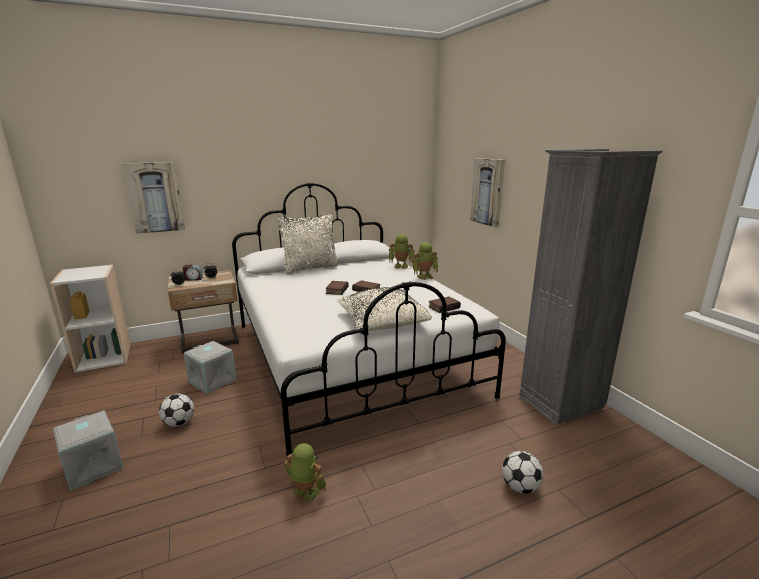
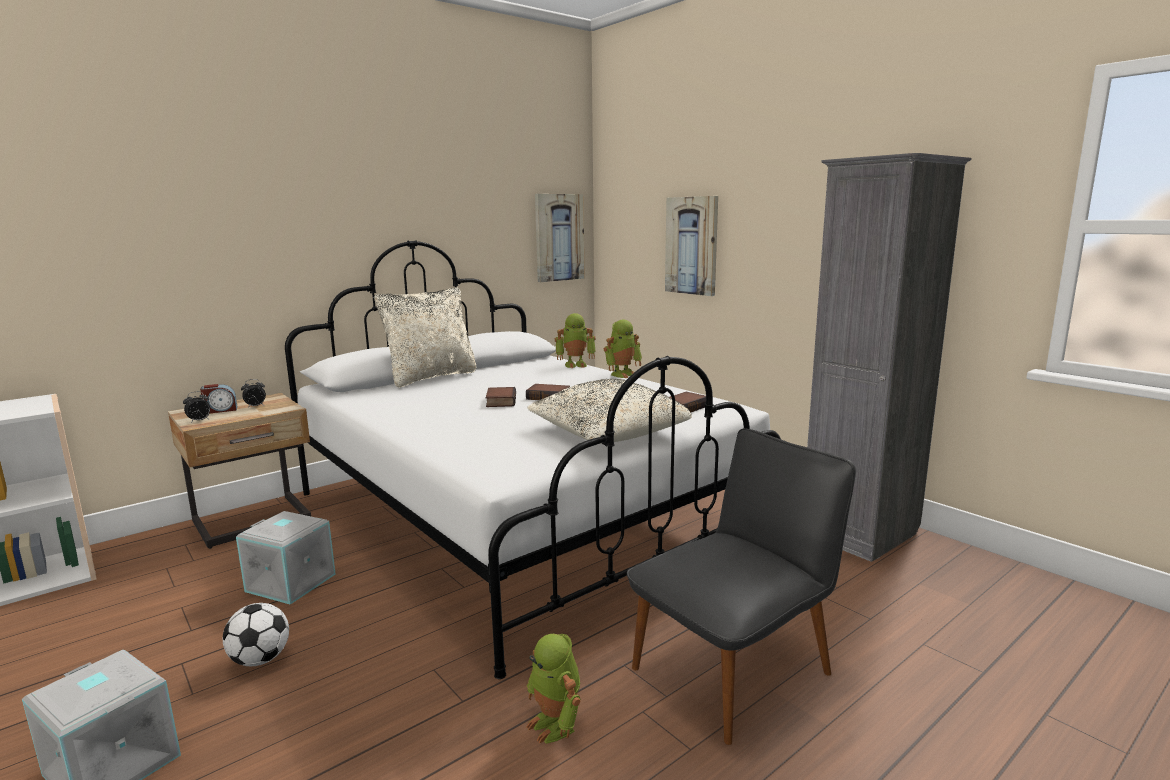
camera: 15 degrees left, 5 degrees down
picture [123,162,185,234] -> picture moved to [535,194,585,282]
toy robot [284,443,327,501] -> toy robot turned 135 degrees counterclockwise [526,634,580,744]
football [502,451,543,494] -> none
none -> black chair [627,428,856,745]

